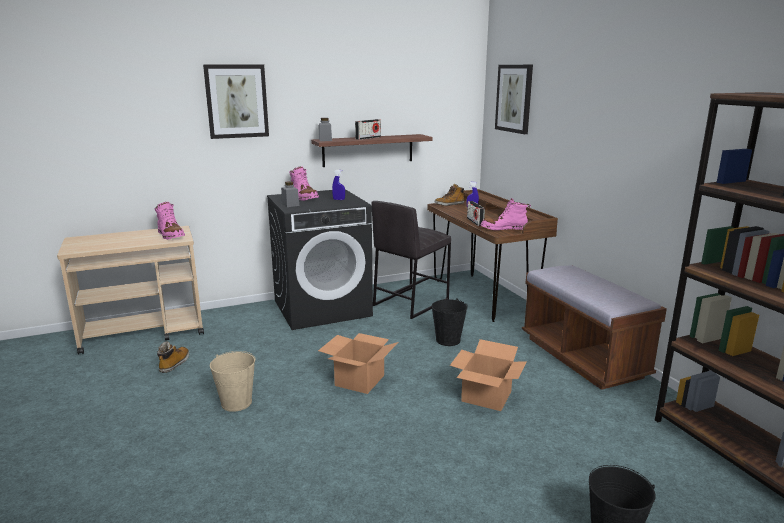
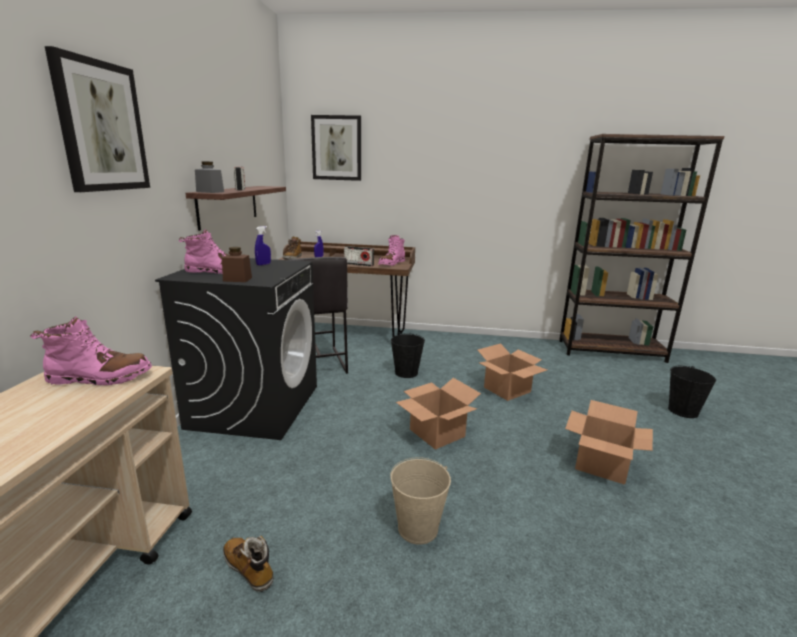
camera: 60 degrees left, 0 degrees up
grey jar [281,181,299,207] -> brown jar [222,247,252,282]
brown bench [522,265,667,390] -> none
none -> cardboard box [565,400,653,485]

